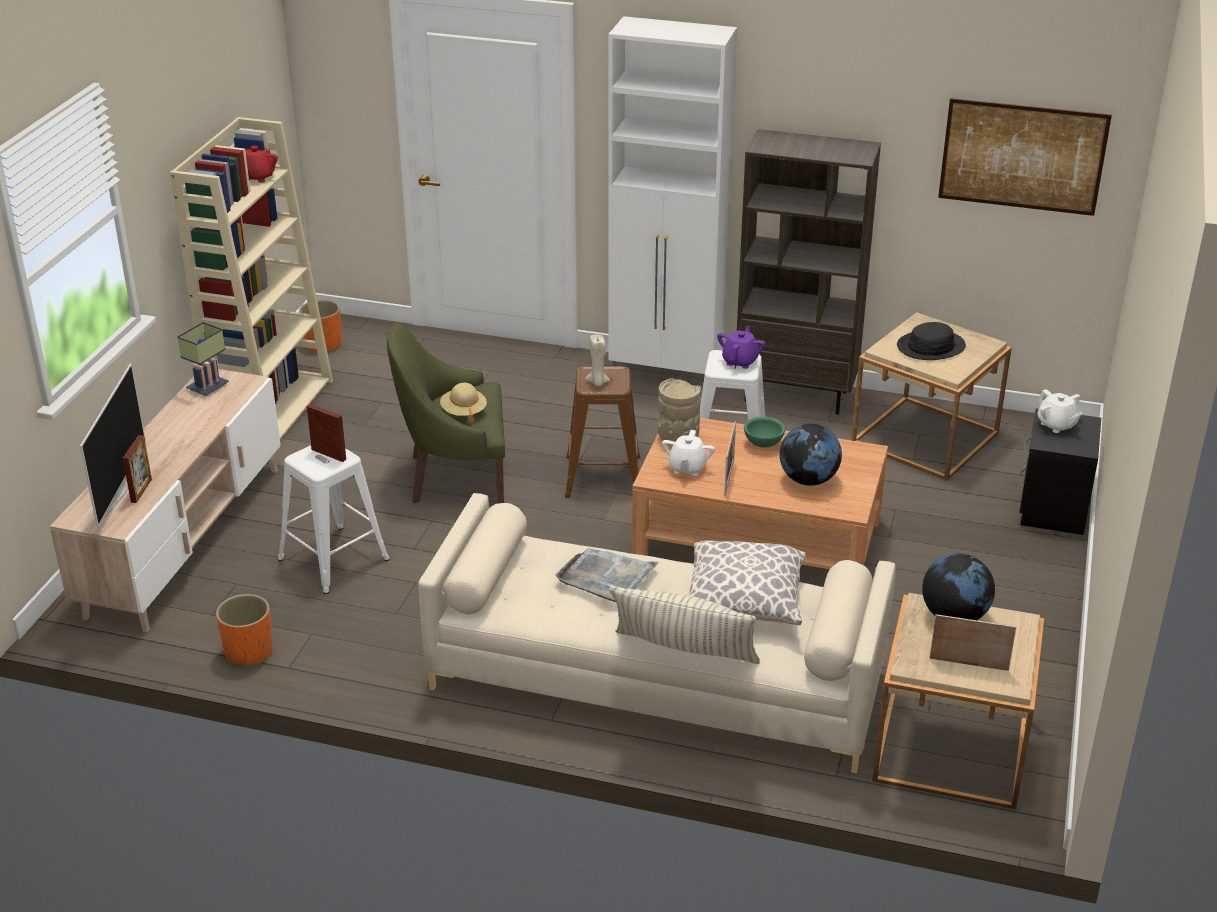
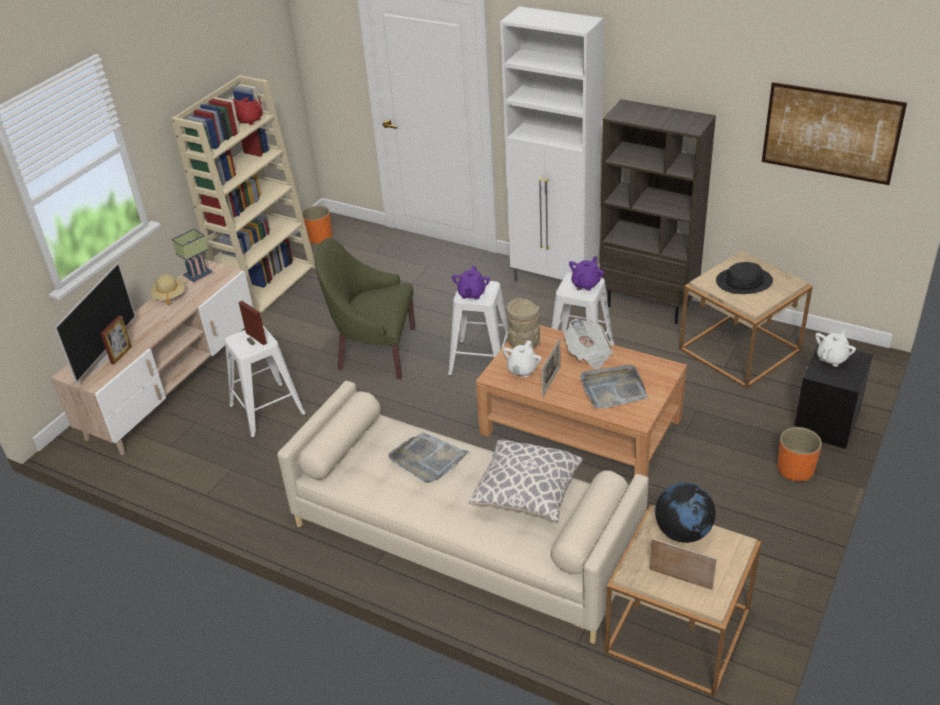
camera: 15 degrees right, 5 degrees up
orange planter [216,594,273,666] -> orange planter moved to [777,427,822,481]
beige hat [440,383,487,423] -> beige hat moved to [150,275,185,306]
brown stool [565,366,640,498] -> white stool [448,280,509,376]
beige candle [585,335,611,386] -> purple teapot [451,266,490,300]
pillow [609,586,760,664] -> none
green bowl [744,416,785,448] -> newspaper [564,319,614,369]
globe [780,424,842,486] -> grey tray [580,365,648,408]
white teapot [1038,389,1083,433] -> white teapot turned 120 degrees counterclockwise [815,329,856,367]

